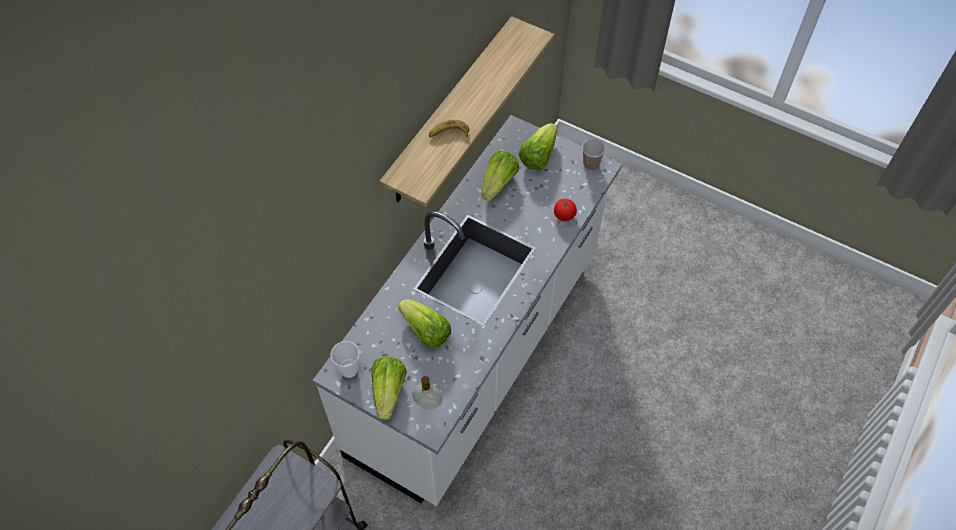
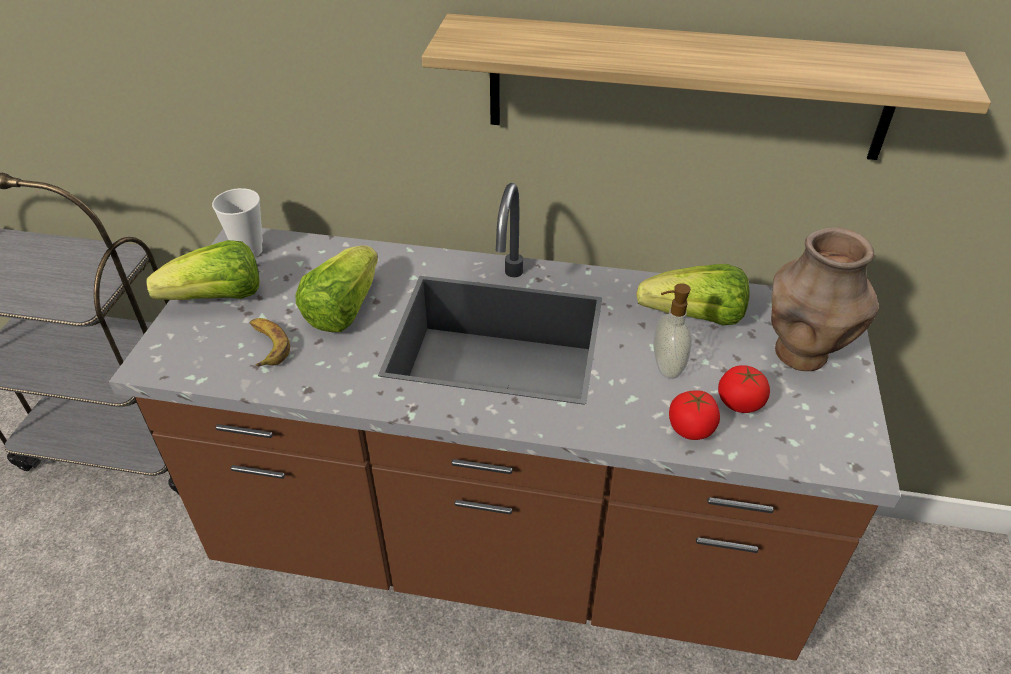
camera: 70 degrees right, 15 degrees down
white counter [313,115,622,506] -> brown counter [109,183,901,661]
soap dispenser [412,376,443,409] -> soap dispenser moved to [653,283,692,379]
banana [429,120,469,138] -> banana moved to [249,318,290,366]
lettuce [519,123,557,171] -> brown vase [771,227,879,371]
cup [582,139,605,170] -> none
none -> tomato [718,365,770,413]

